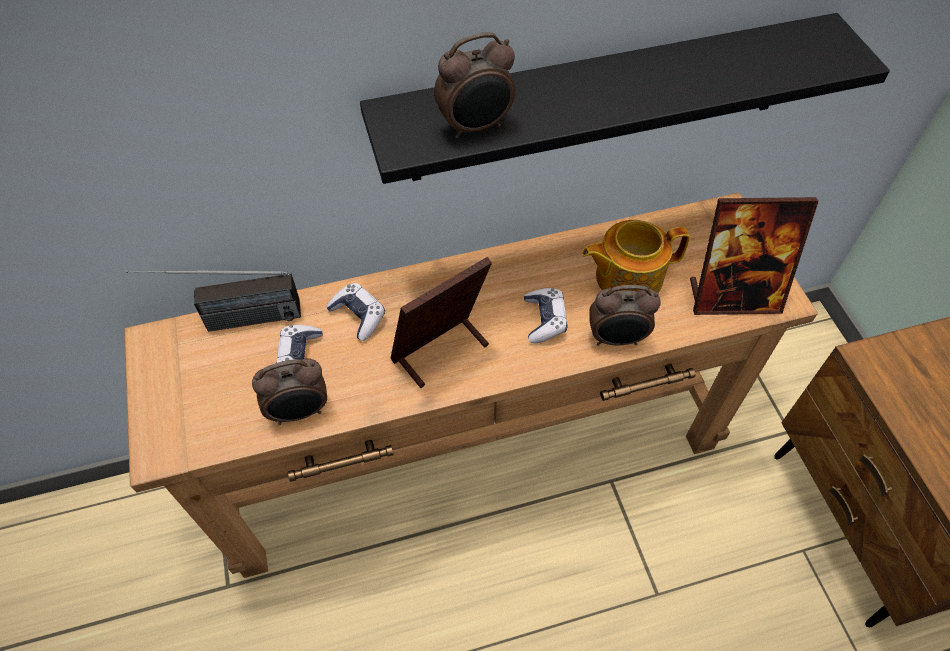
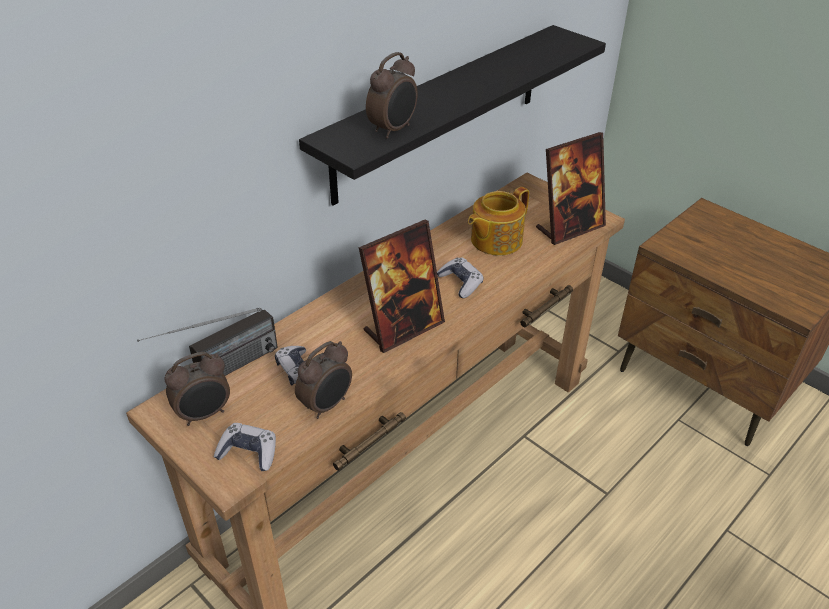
camera: 30 degrees left, 15 degrees down
game controller [326,283,385,341] -> game controller moved to [214,423,276,471]
picture frame [391,257,492,388] -> picture frame turned 150 degrees counterclockwise [359,220,445,353]
alarm clock [589,285,661,345] -> alarm clock moved to [165,352,230,426]

